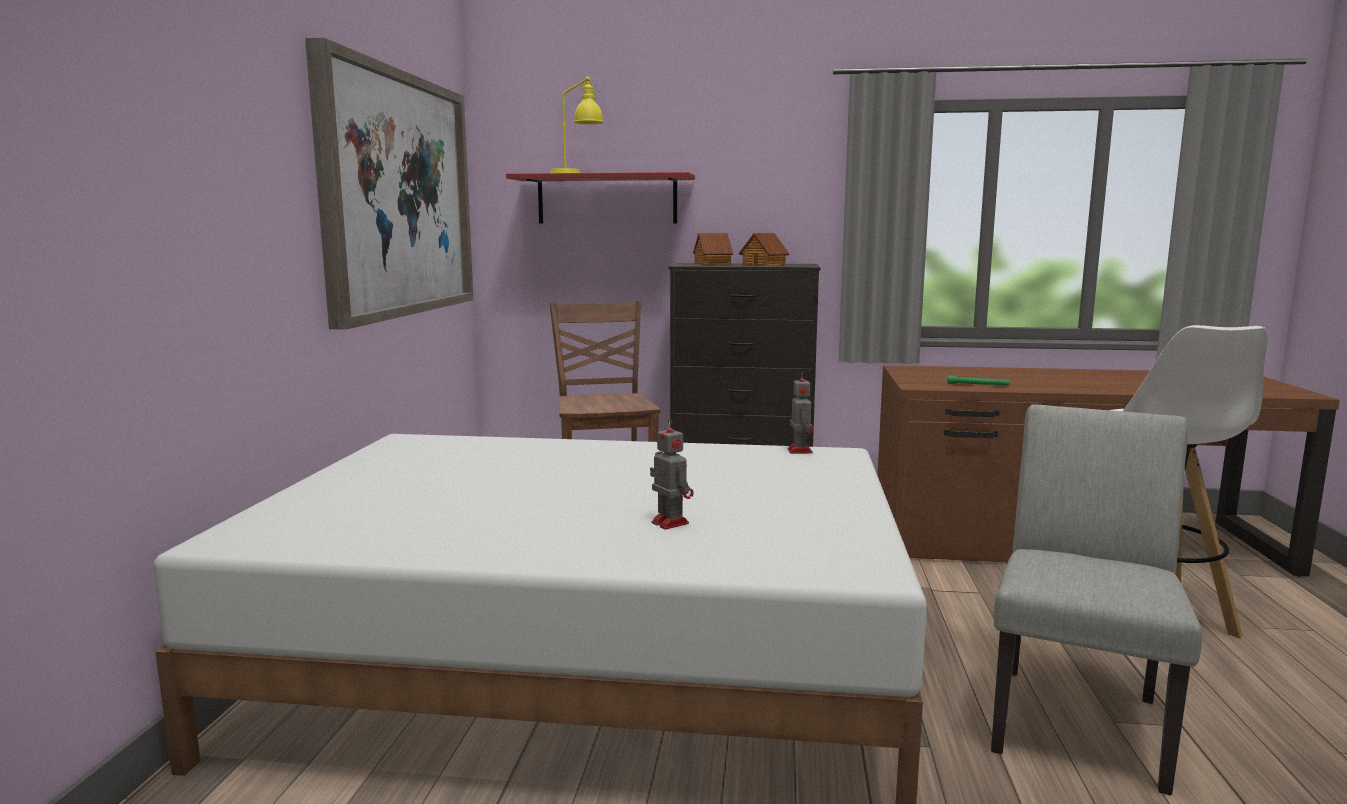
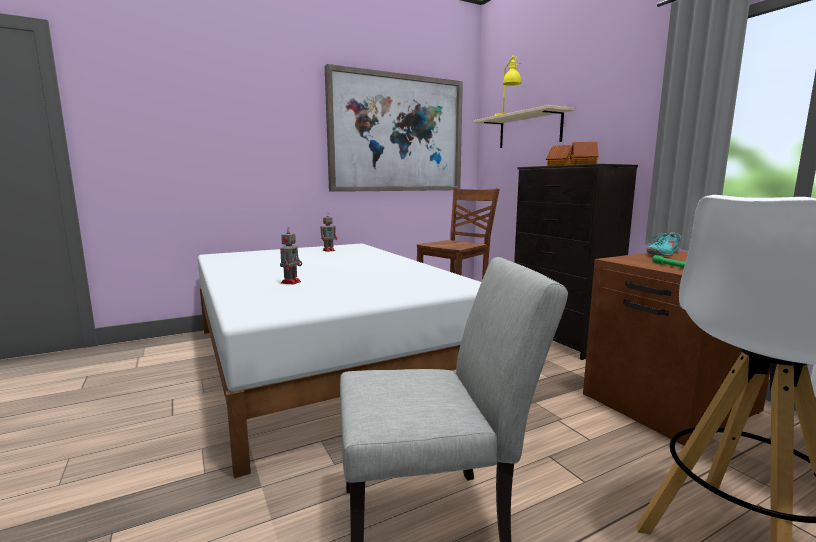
camera: 55 degrees right, 0 degrees up
red shelf [506,172,695,224] -> beige shelf [473,105,573,148]
toy robot [787,371,814,454] -> toy robot moved to [321,213,337,252]
none -> turquoise shoe [646,232,684,256]

